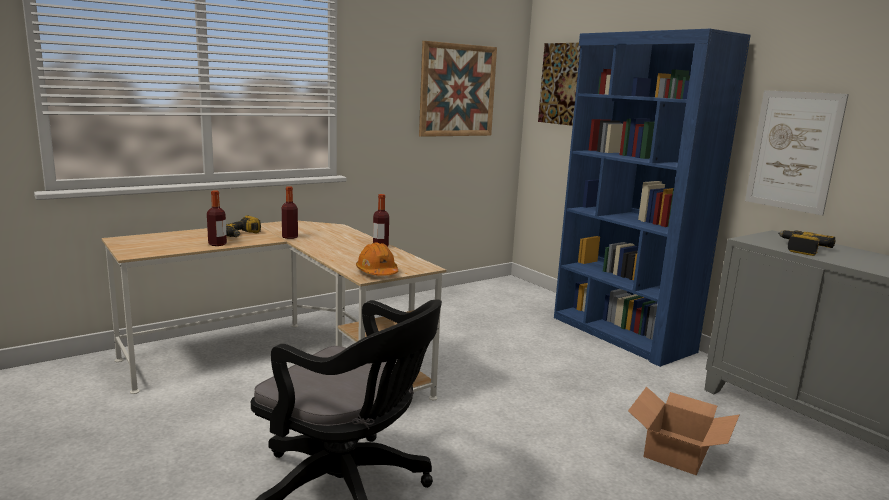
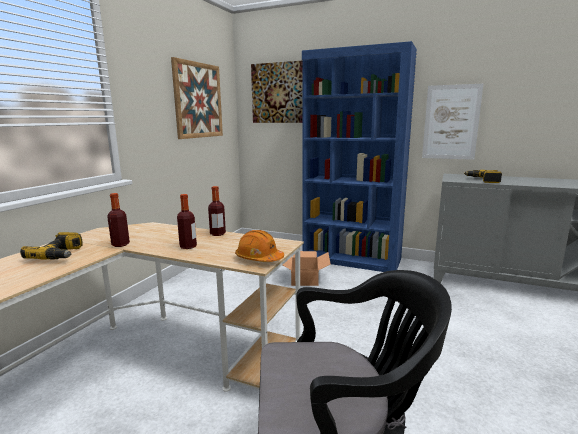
camera: 30 degrees left, 0 degrees up
bottle [207,190,227,246] -> bottle moved to [177,194,197,249]
cardboard box [628,387,739,475] -> cardboard box moved to [283,251,331,286]

